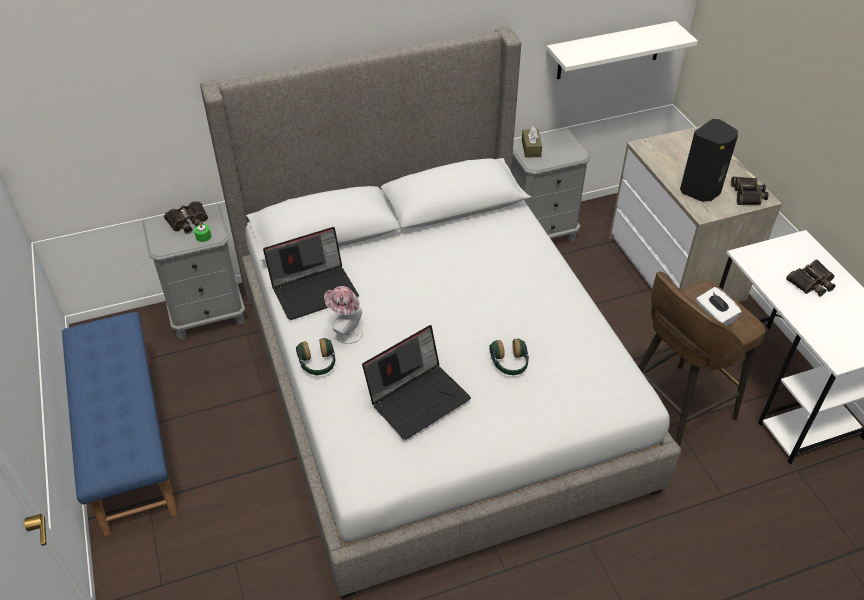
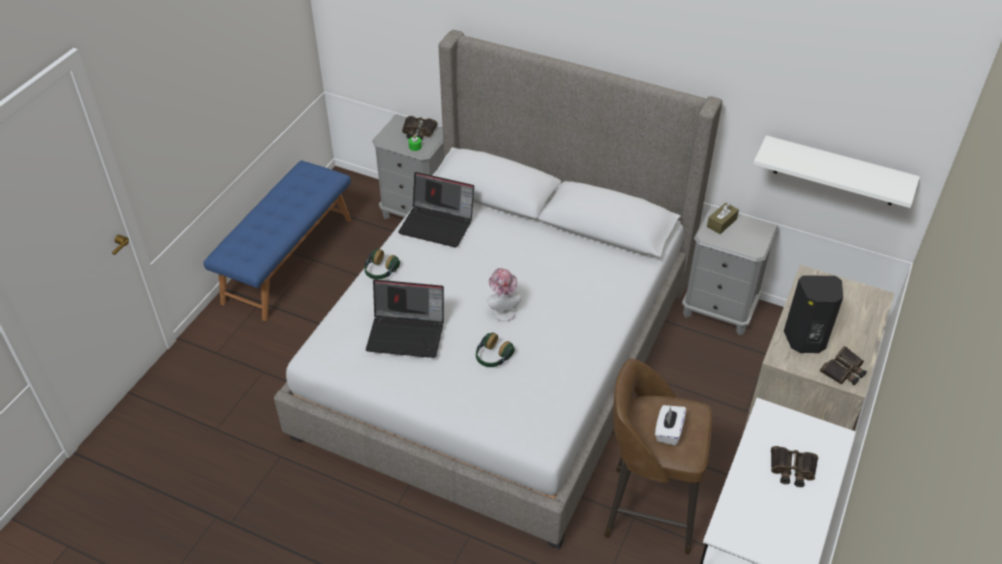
camera: 45 degrees right, 0 degrees up
hat [324,286,363,344] -> hat moved to [487,268,521,321]

